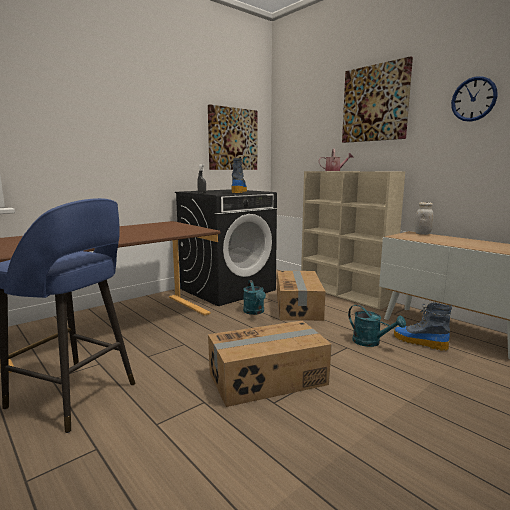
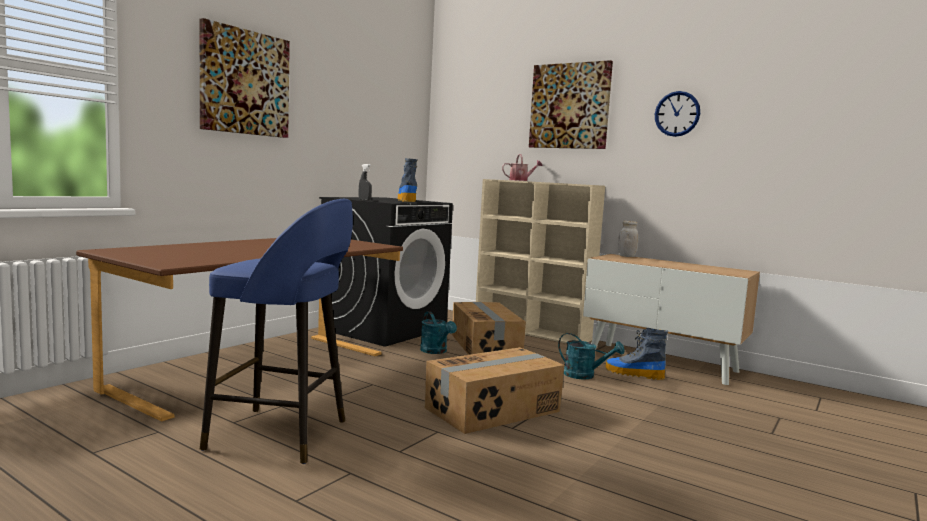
camera: 15 degrees left, 5 degrees down
picture [208,105,257,170] -> picture moved to [199,18,290,138]

